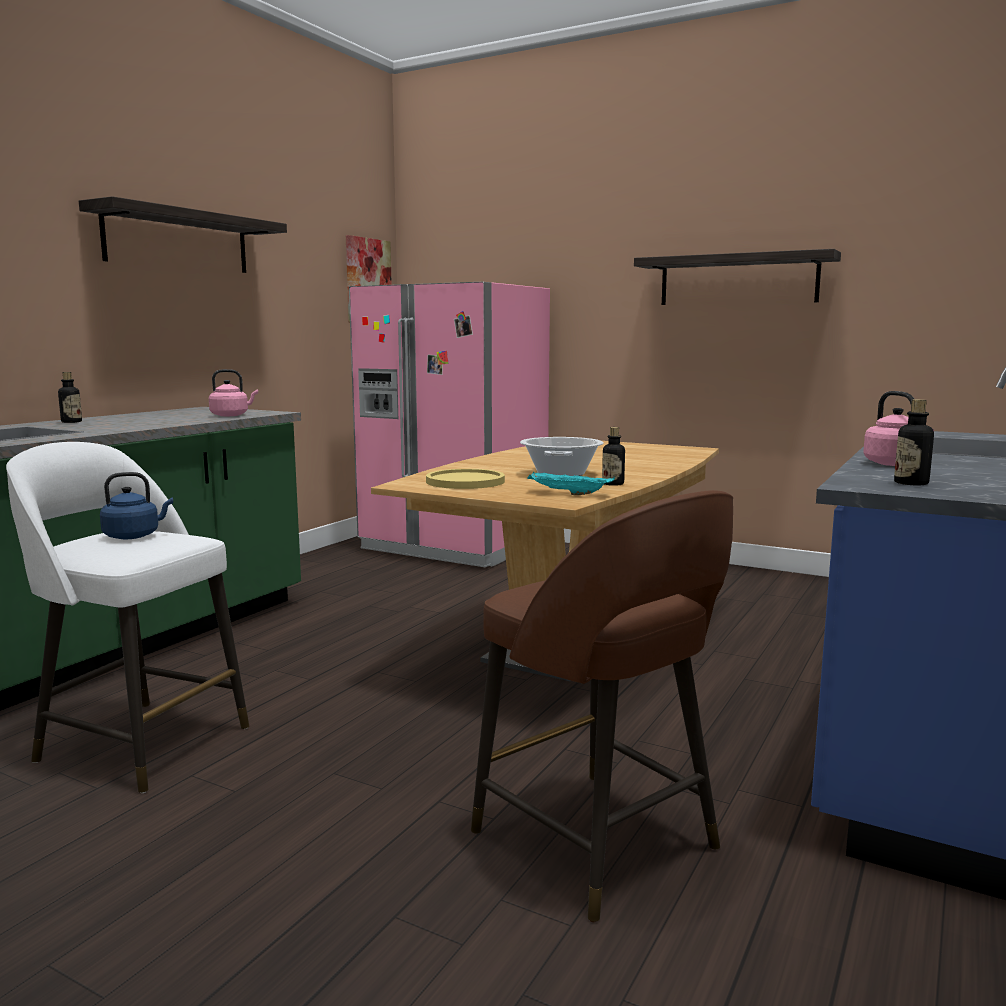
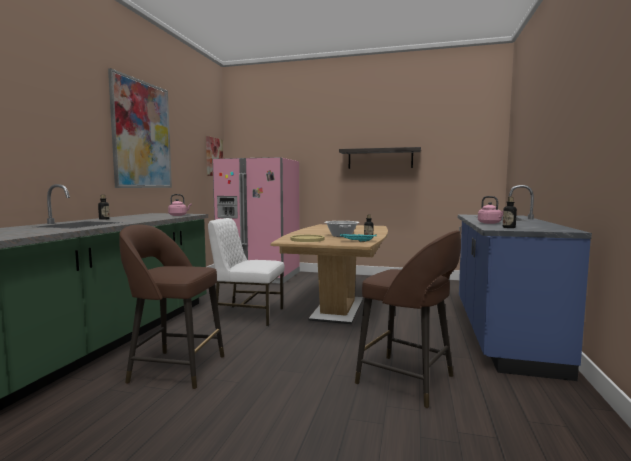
camera: 15 degrees left, 5 degrees down
white stool [6,442,249,793] -> brown stool [119,225,224,389]
shelf [79,196,287,273] -> picture [108,68,172,188]
blue kettle [100,472,173,539] -> none
none -> white chair [208,218,285,326]

